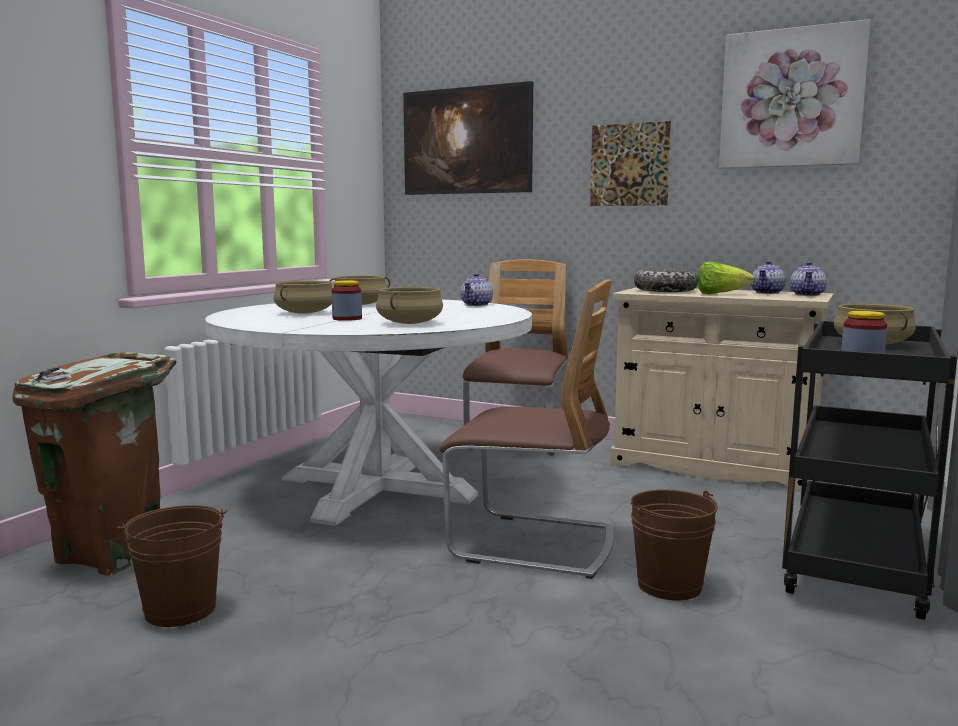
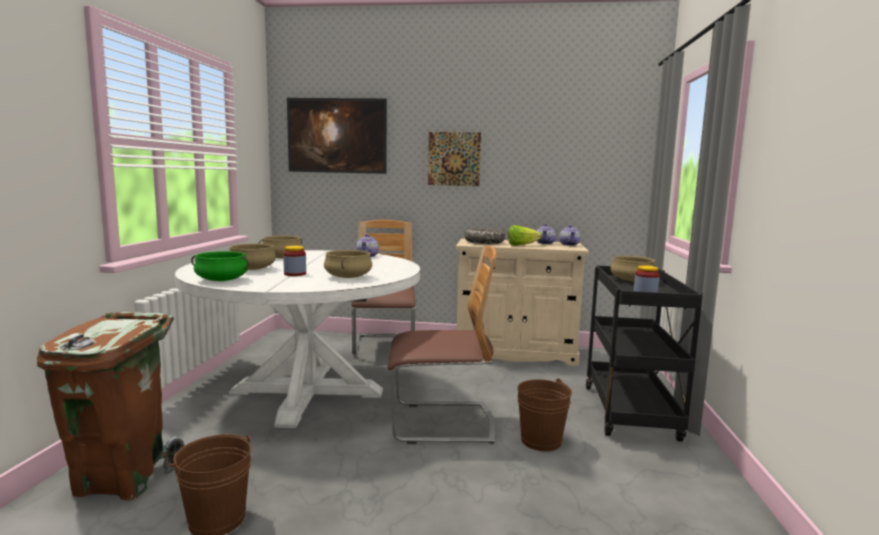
camera: 20 degrees left, 0 degrees up
picture [719,19,871,169] -> none
none -> green cooking pot [191,251,249,281]

